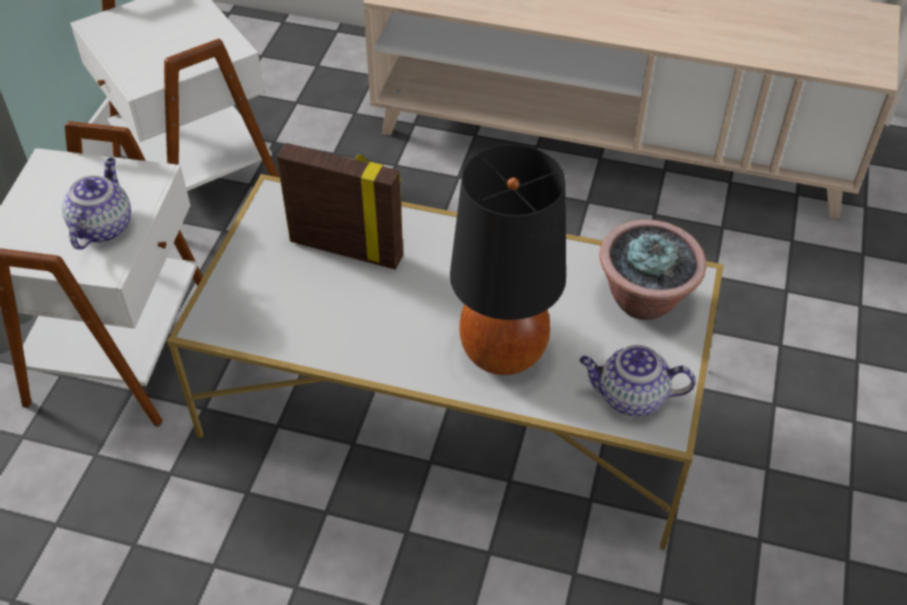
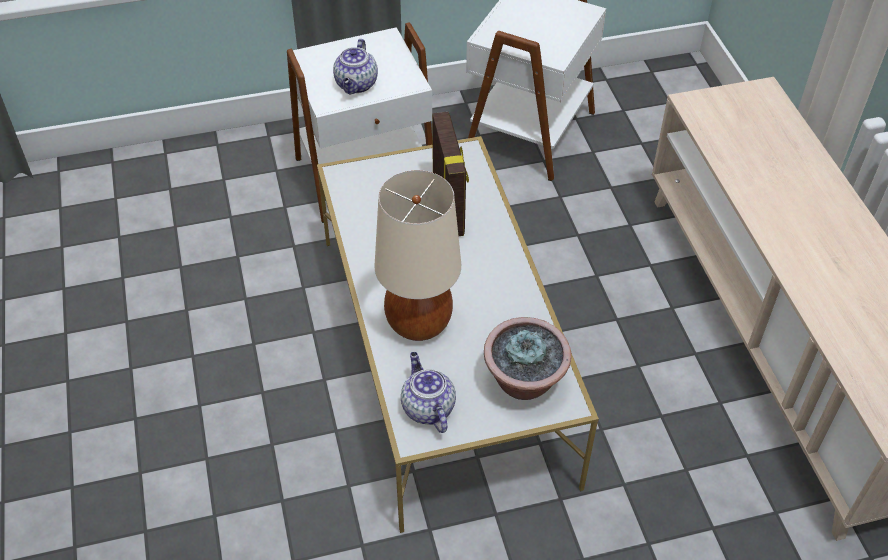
camera: 60 degrees right, 0 degrees up
teapot [62,158,131,250] -> teapot turned 120 degrees clockwise [333,39,378,95]
black table lamp [450,145,566,375] -> beige table lamp [374,170,461,341]

